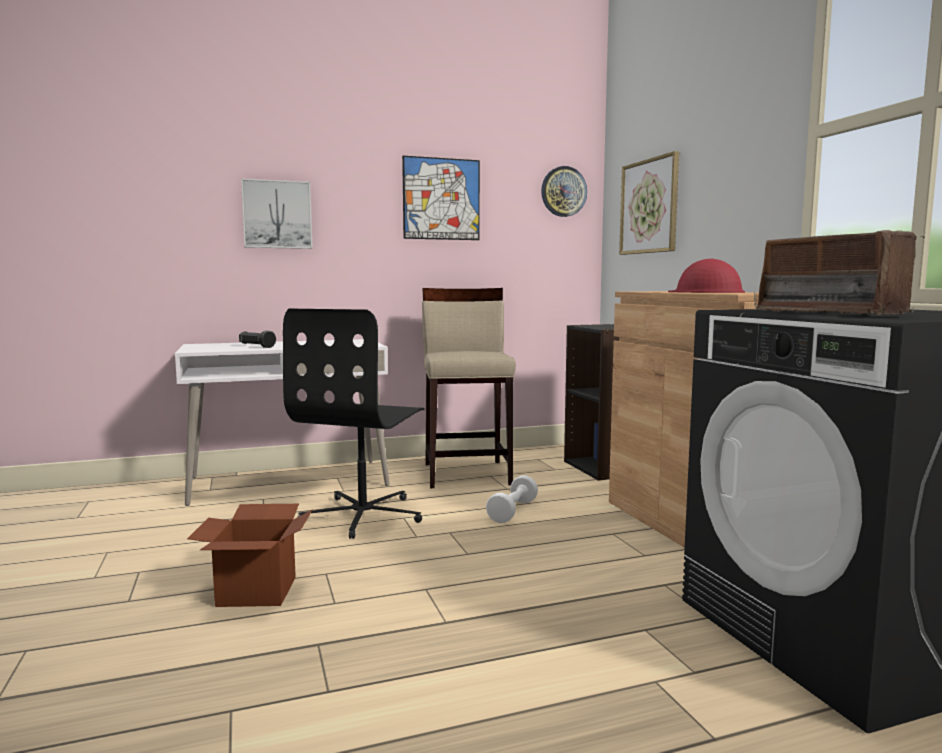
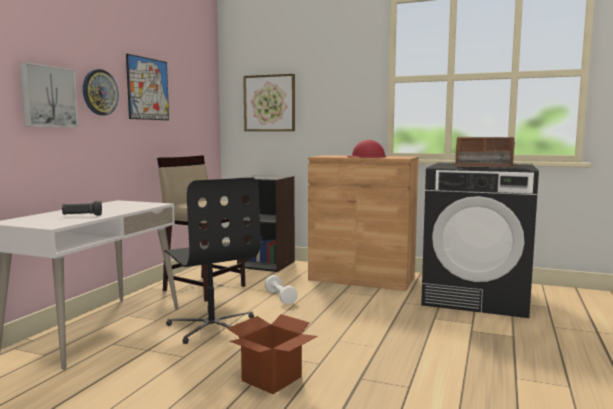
camera: 50 degrees left, 0 degrees up
wall clock [541,166,587,217] -> wall clock moved to [83,69,119,115]

